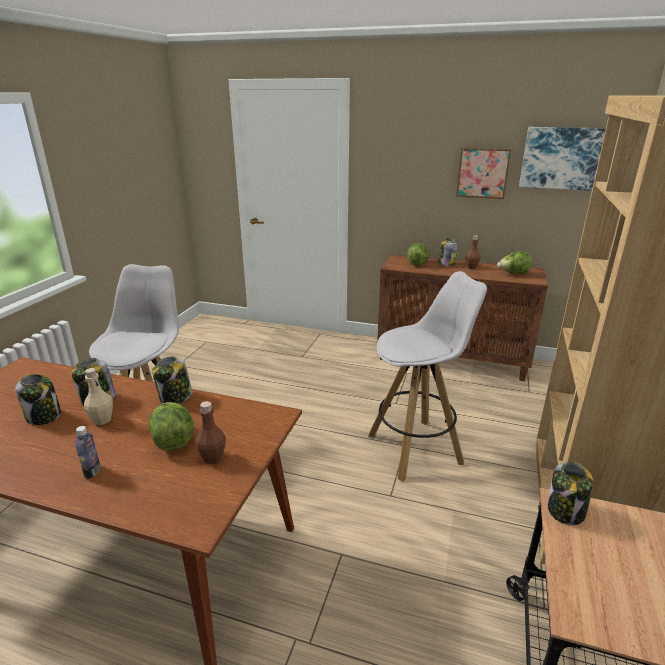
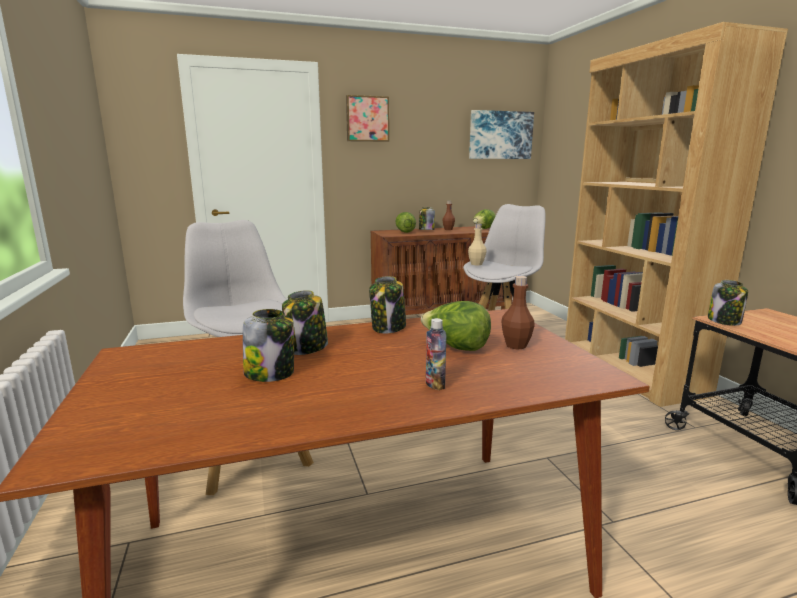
camera: 35 degrees left, 10 degrees down
beige bottle [84,368,113,425] -> beige bottle moved to [468,224,487,265]
picture [456,147,511,199] -> picture moved to [346,95,389,142]

